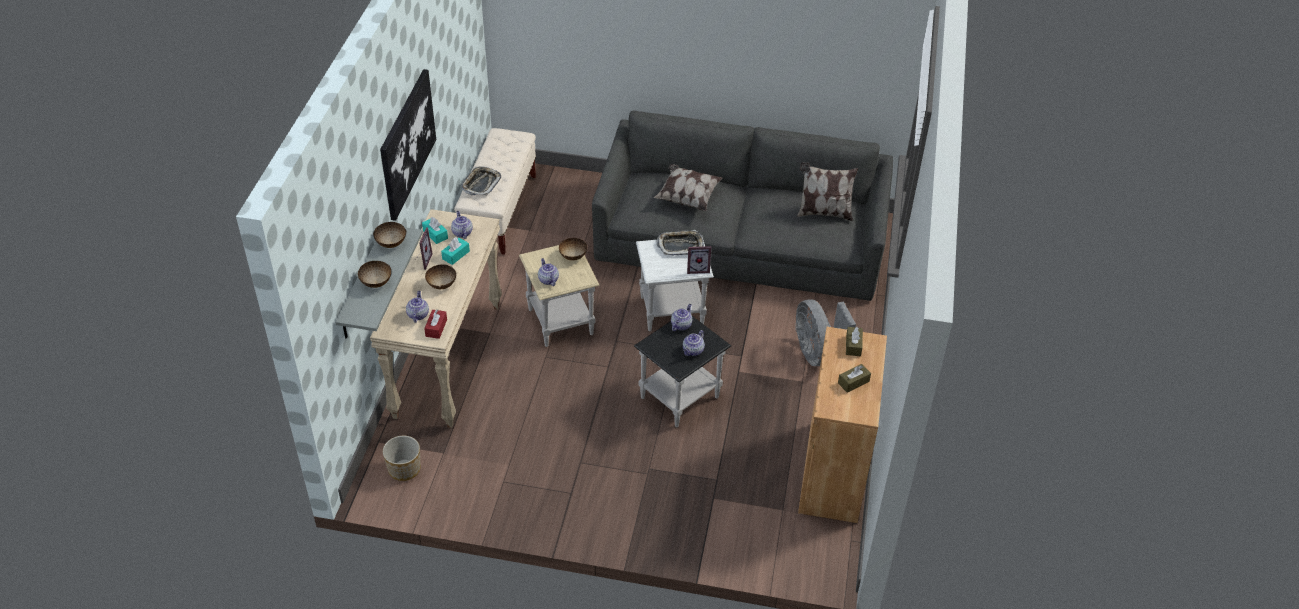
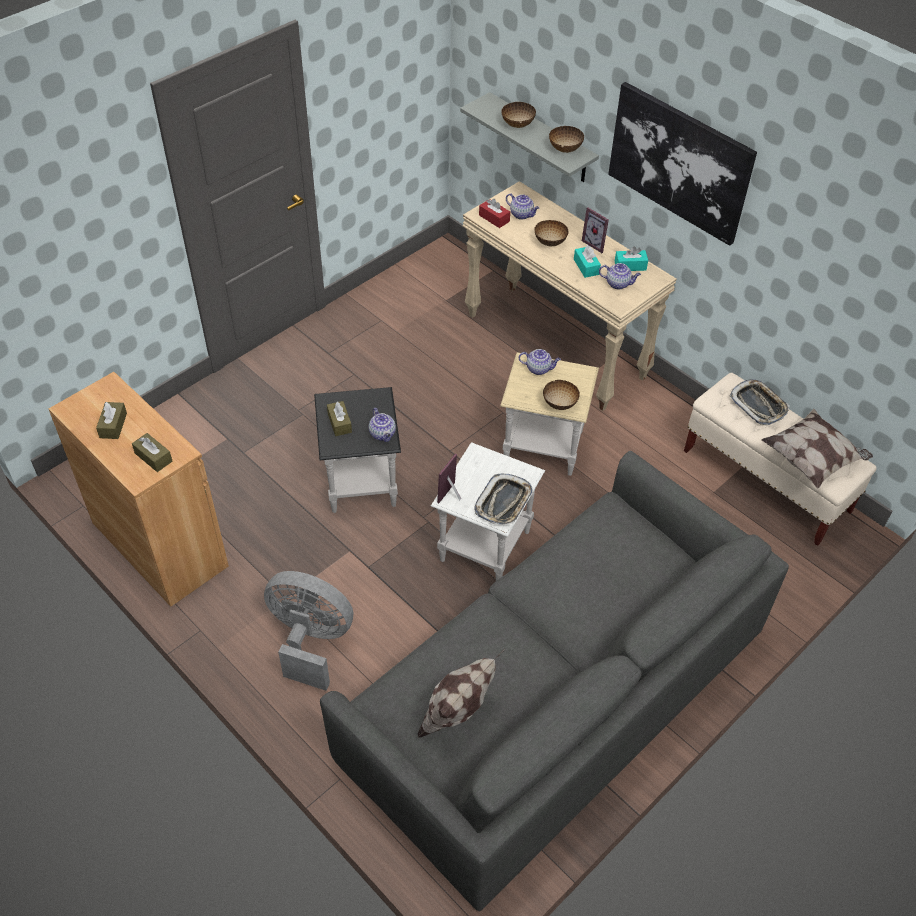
camera: 125 degrees right, 5 degrees up
planter [383,436,421,481] -> none
pillow [654,164,722,211] -> pillow moved to [761,409,873,488]
teapot [683,330,705,356] -> brown tissue box [327,401,352,436]

